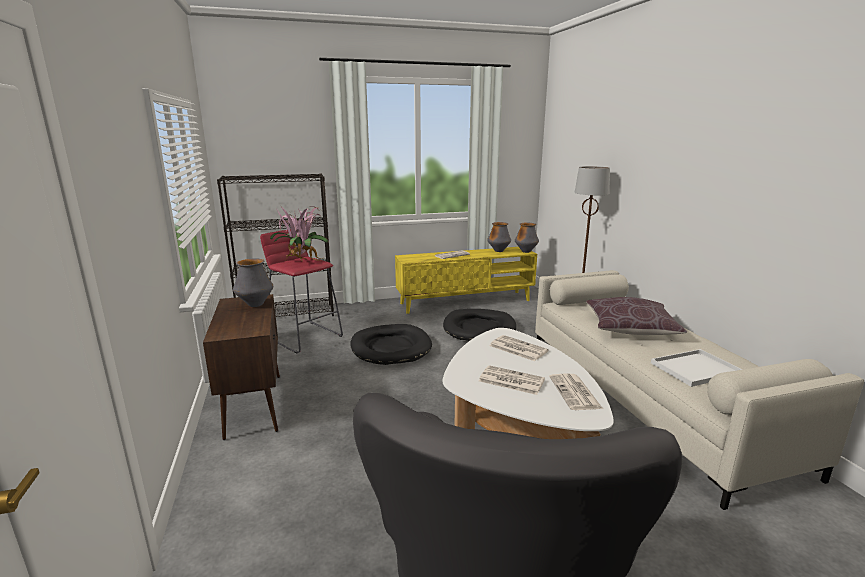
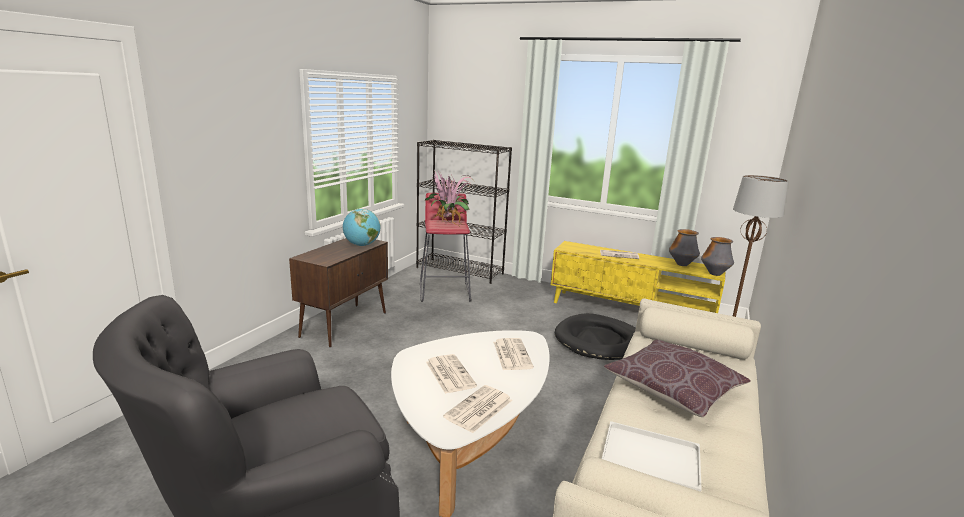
camera: 40 degrees right, 0 degrees up
vase [233,259,273,307] -> globe [343,209,380,246]
black dog bed [350,324,432,365] -> none

